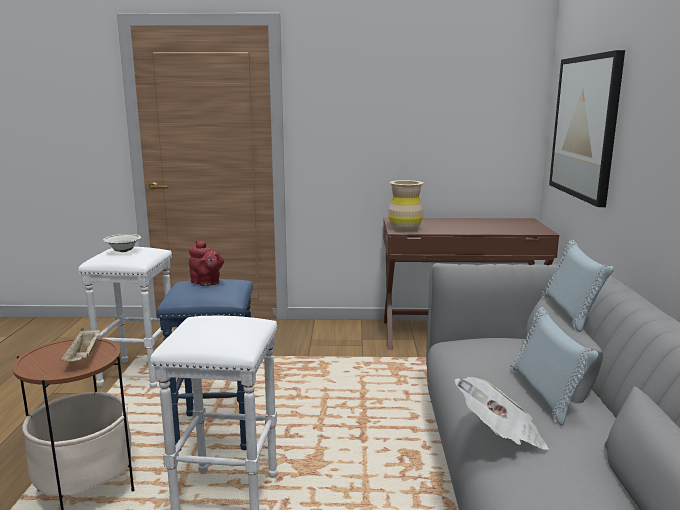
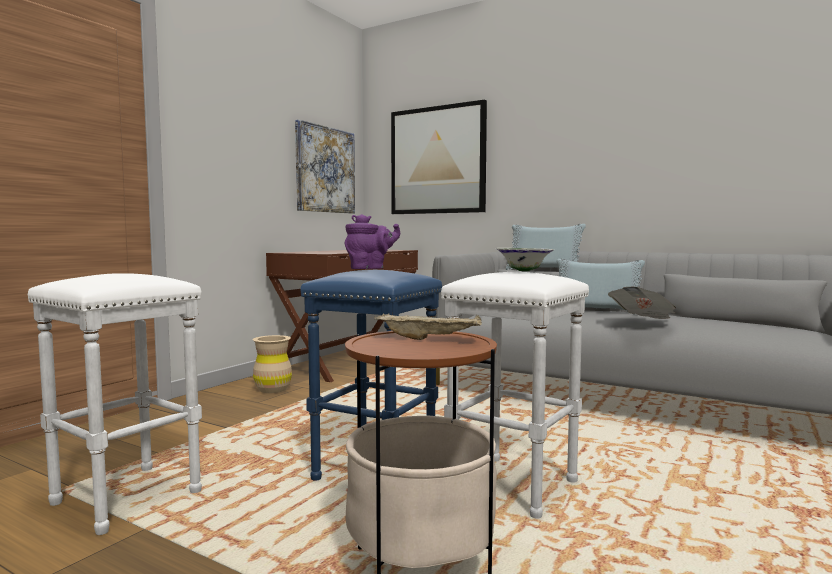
camera: 60 degrees left, 10 degrees down
white bowl [103,234,141,252] -> white bowl moved to [496,248,554,271]
red teapot [189,240,224,286] -> purple teapot [345,214,400,269]
beige vase [388,180,423,232] -> beige vase moved to [253,335,292,393]
none -> picture [295,120,355,214]

